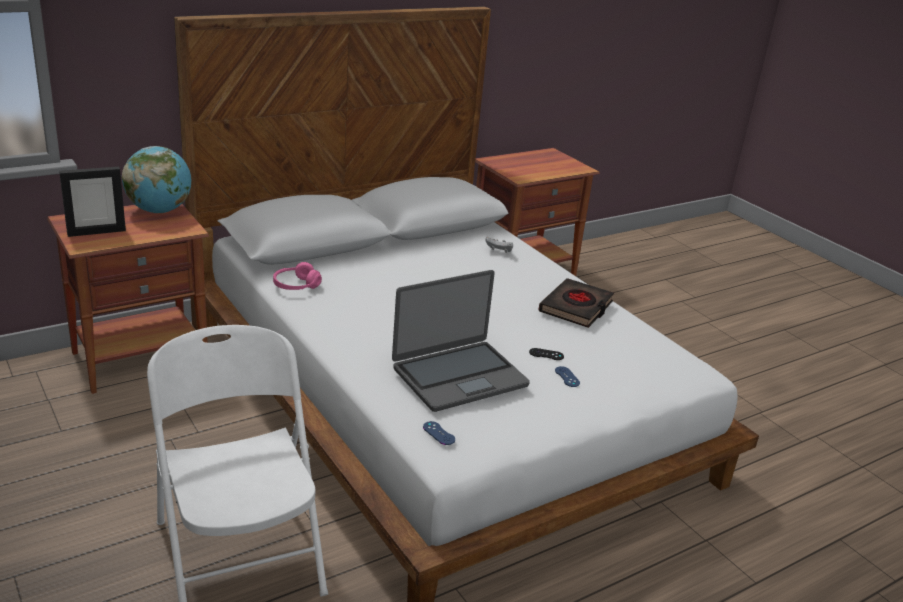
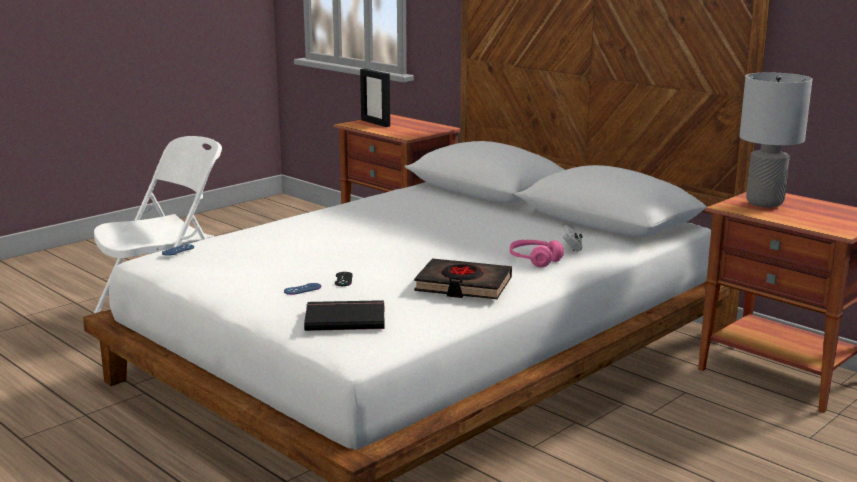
camera: 80 degrees right, 10 degrees down
globe [122,146,191,213] -> none
pink headphones [273,262,322,290] -> pink headphones moved to [510,240,564,268]
laptop [392,270,530,412] -> none
none -> black book [304,300,385,331]
none -> grey table lamp [739,72,812,207]

